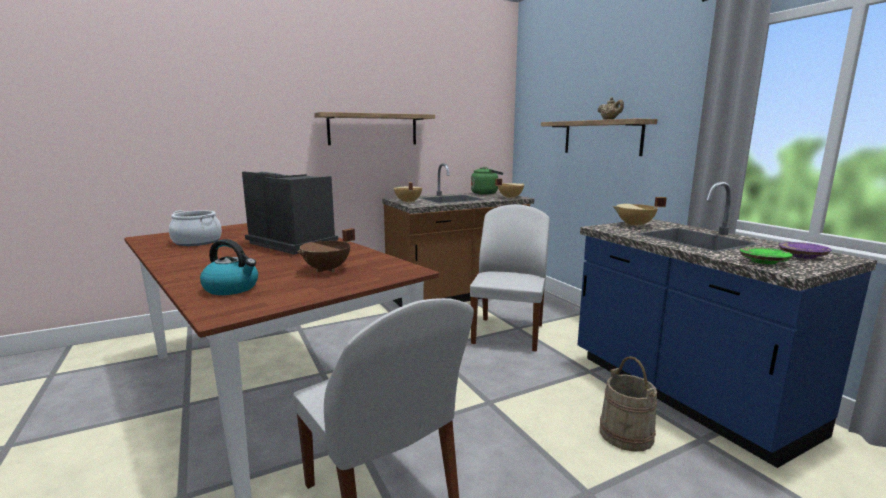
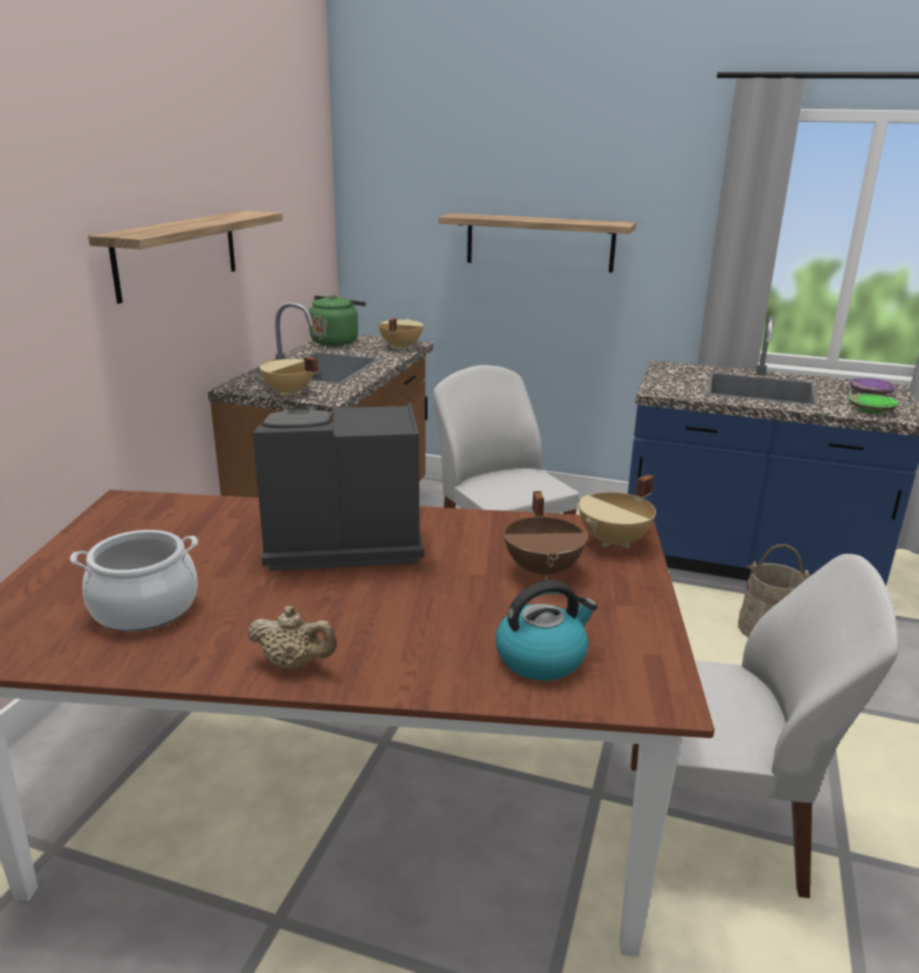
camera: 45 degrees left, 10 degrees up
beige teapot [598,97,624,120] -> beige teapot moved to [247,606,337,669]
beige cooking pot [613,197,667,227] -> beige cooking pot moved to [579,474,656,548]

